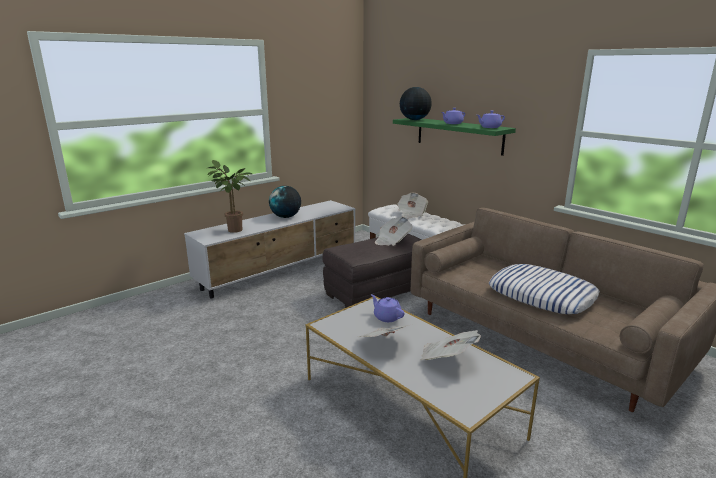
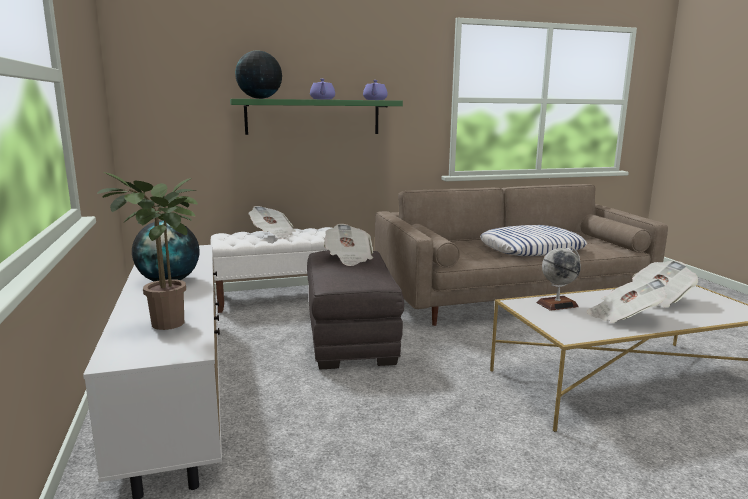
camera: 65 degrees left, 5 degrees down
purple teapot [371,294,405,322] -> globe [537,246,581,311]

